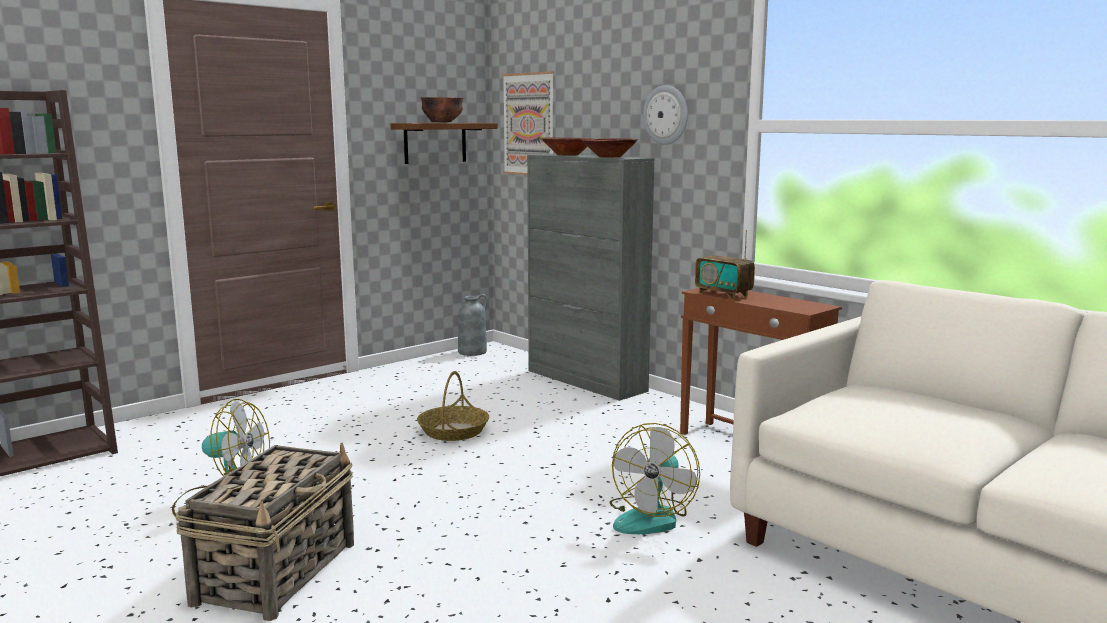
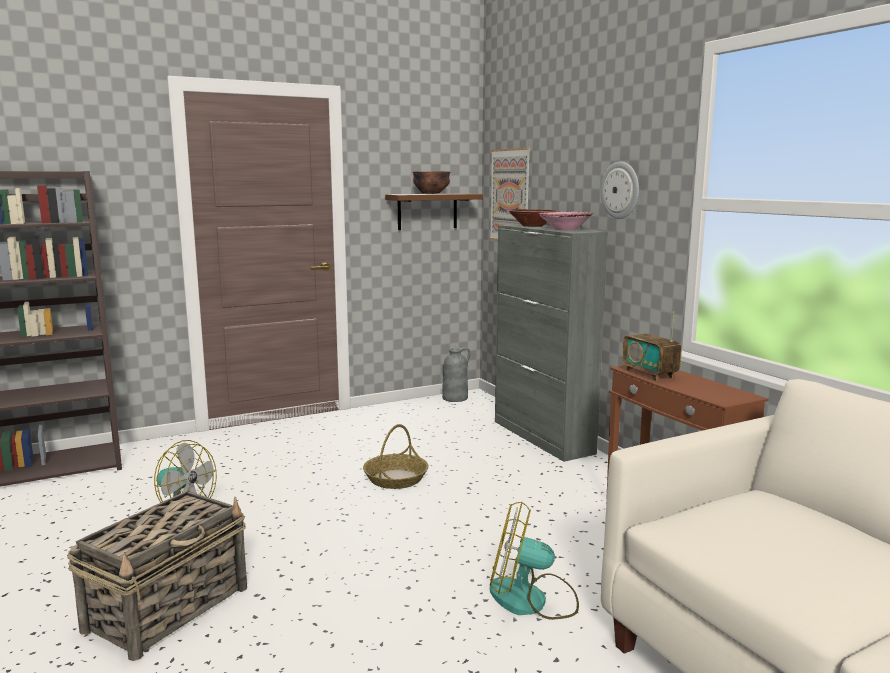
camera: 15 degrees right, 0 degrees up
brown bowl [581,138,638,158] -> pink bowl [539,212,593,231]
fan [610,423,700,534] -> fan turned 60 degrees clockwise [490,502,579,620]

